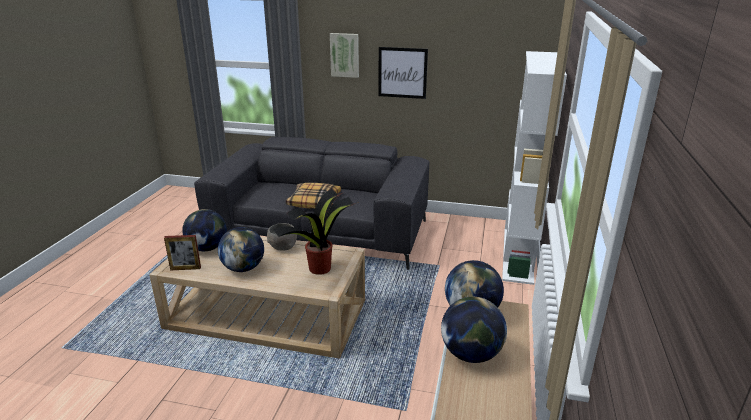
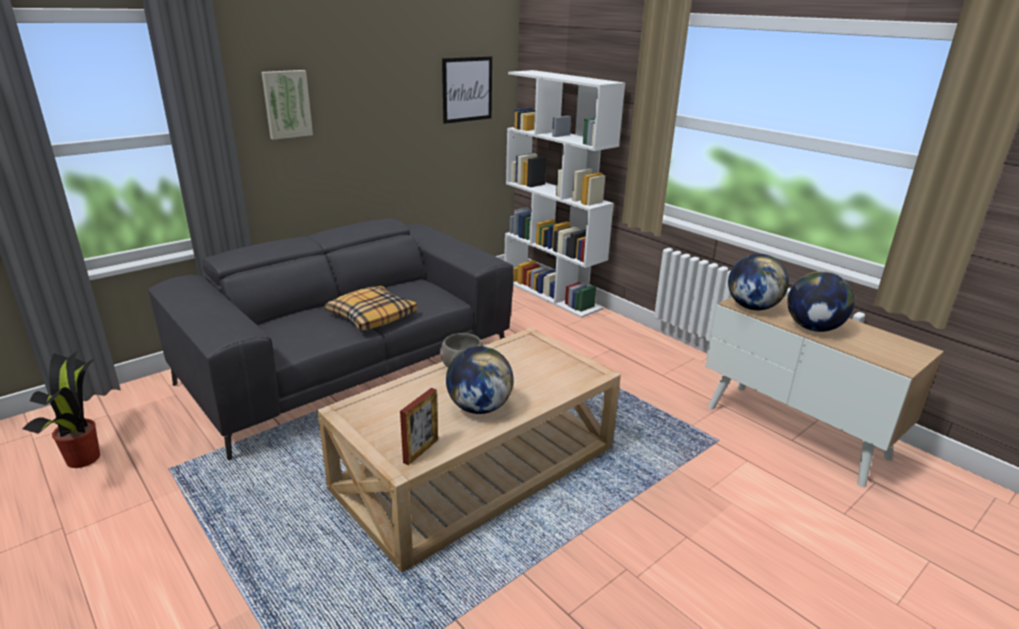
camera: 55 degrees left, 0 degrees up
globe [182,209,227,251] -> none
potted plant [273,189,359,275] -> potted plant moved to [23,350,100,468]
picture [378,47,428,99] -> picture moved to [442,56,492,124]

